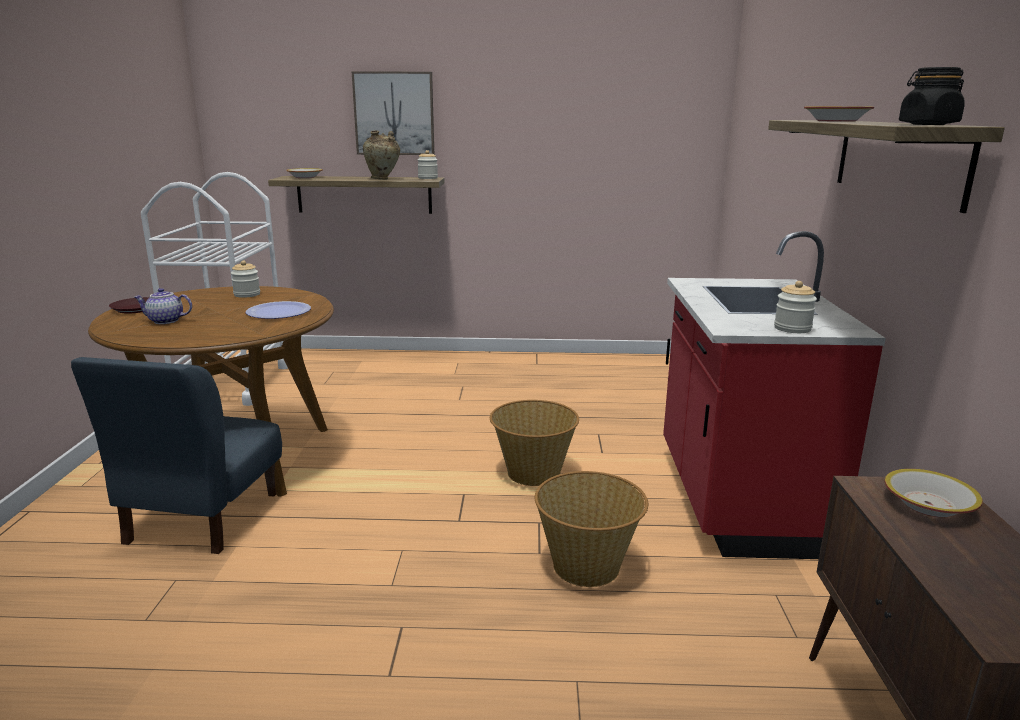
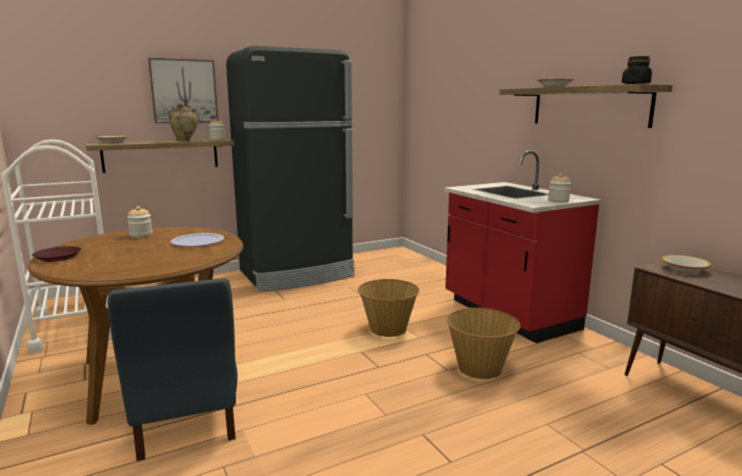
camera: 30 degrees left, 5 degrees down
teapot [134,288,192,324] -> none
none -> black fridge [226,46,355,292]

